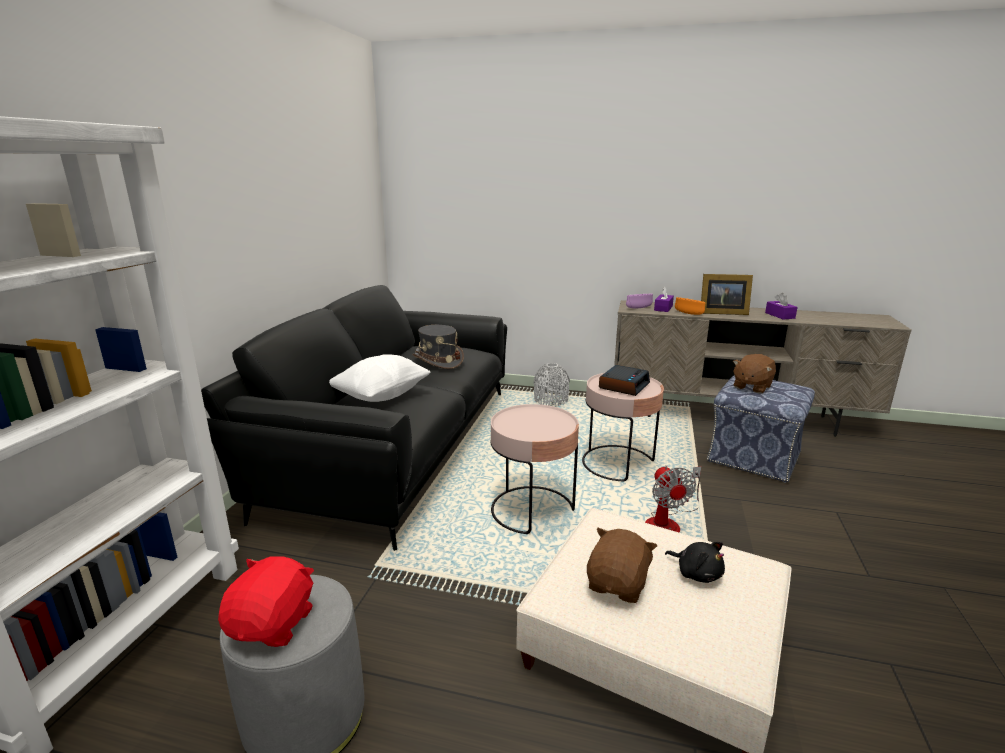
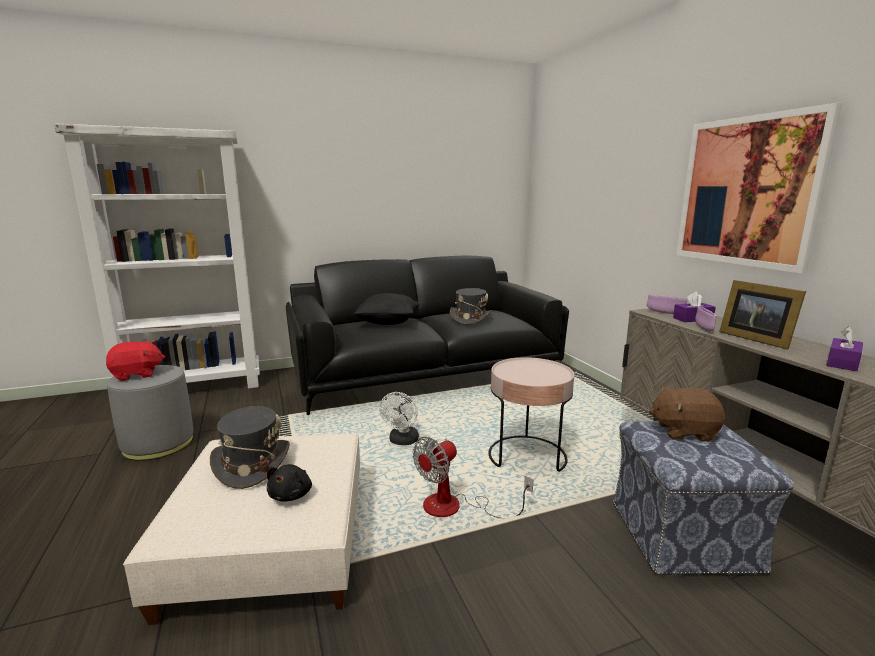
camera: 55 degrees right, 5 degrees down
white pillow [329,354,430,402] -> black pillow [354,293,419,325]
pink side table [490,404,579,534] -> white fan [379,392,419,445]
grey vase [534,363,570,406] -> none
brown plush toy [587,528,657,603] -> grey hat [210,406,290,489]
alarm clock [599,365,650,396] -> none
orange bowl [675,297,705,315] -> purple bowl [695,306,716,332]
none -> picture [676,103,842,274]

